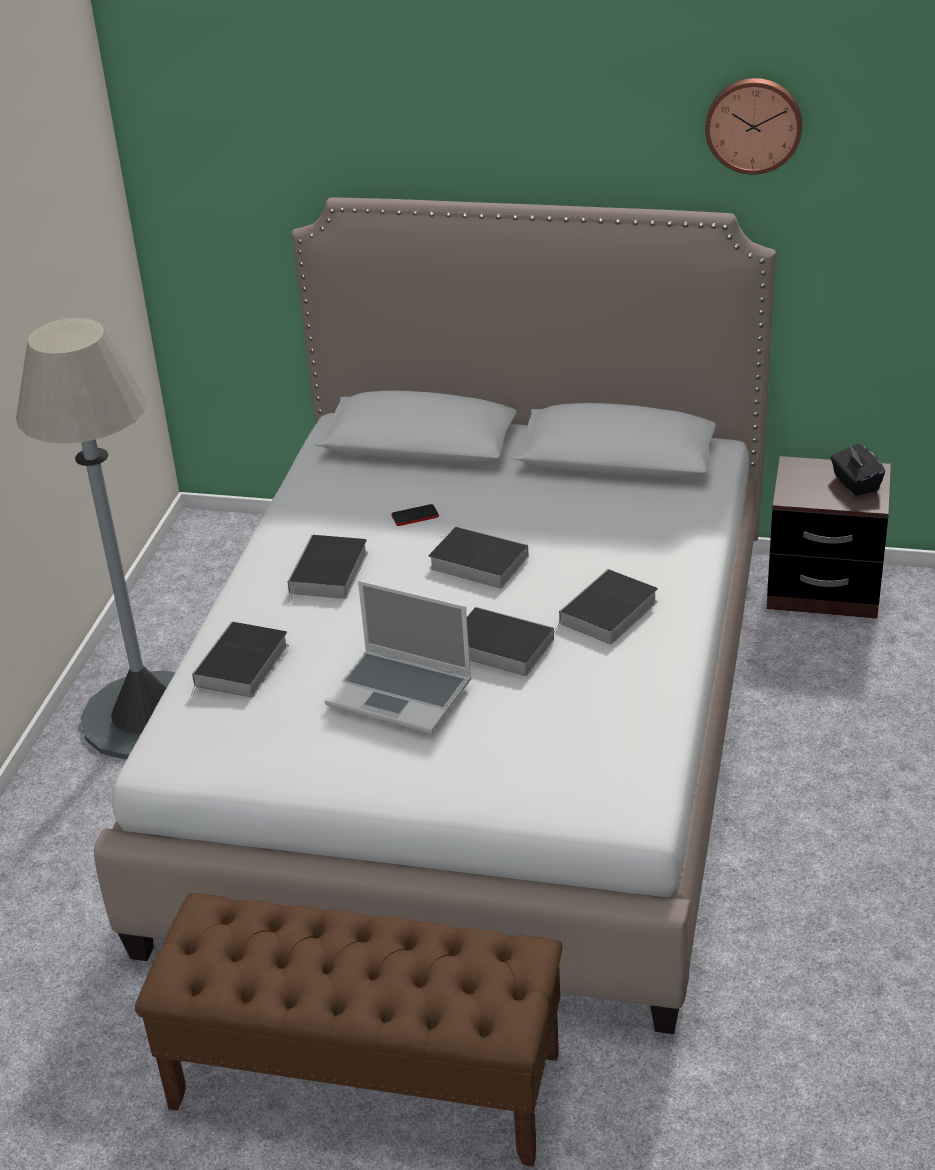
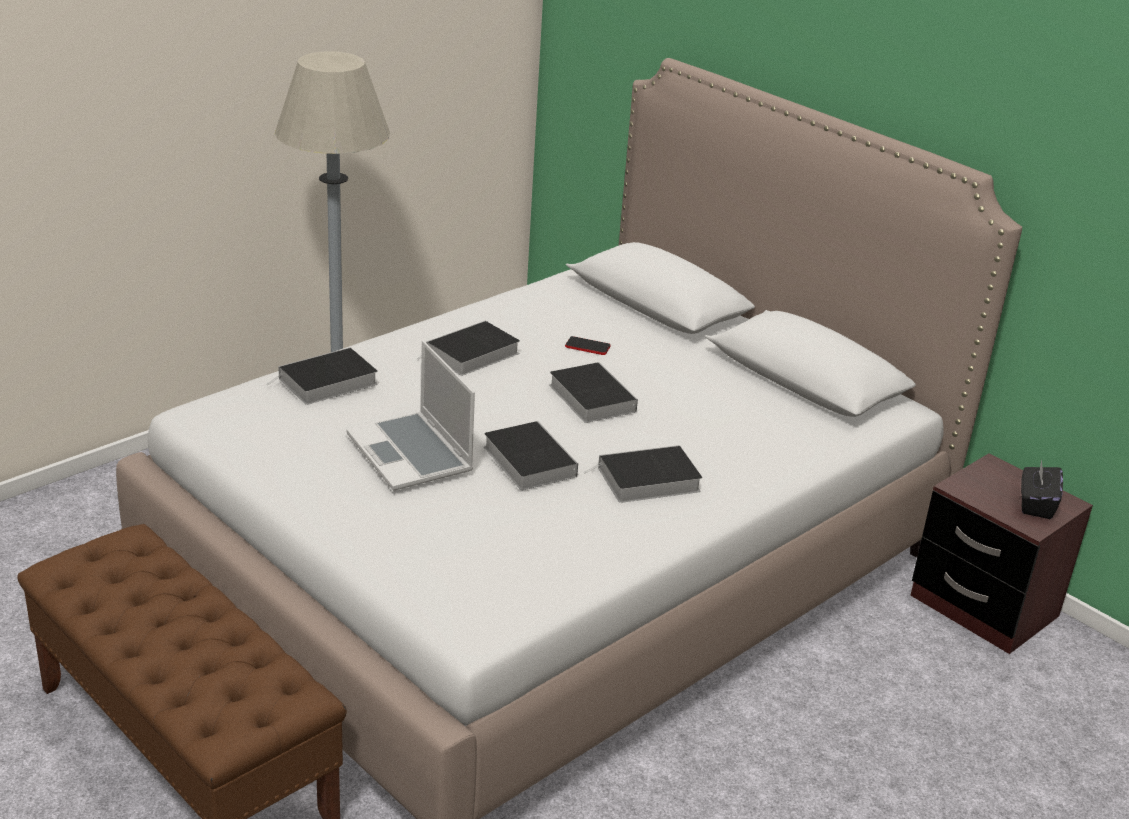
camera: 30 degrees right, 5 degrees down
wall clock [705,78,802,175] -> none

